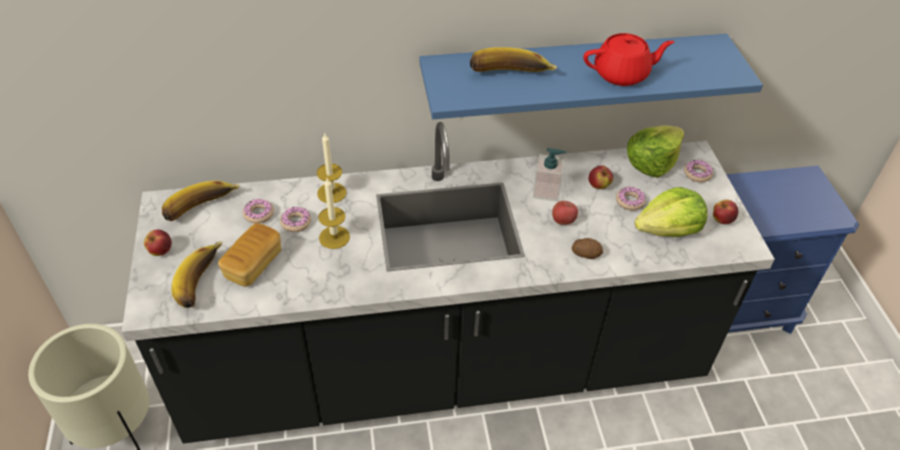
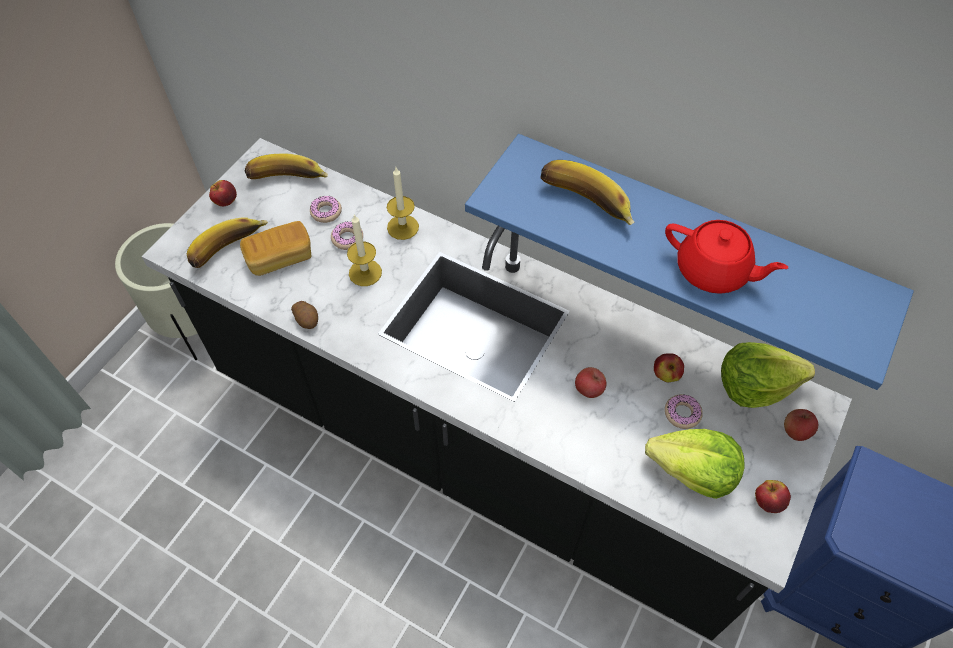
camera: 40 degrees right, 10 degrees up
soap dispenser [533,148,566,201] -> none
potato [572,238,603,259] -> potato moved to [291,301,318,329]
donut [684,160,713,182] -> apple [784,409,818,441]

